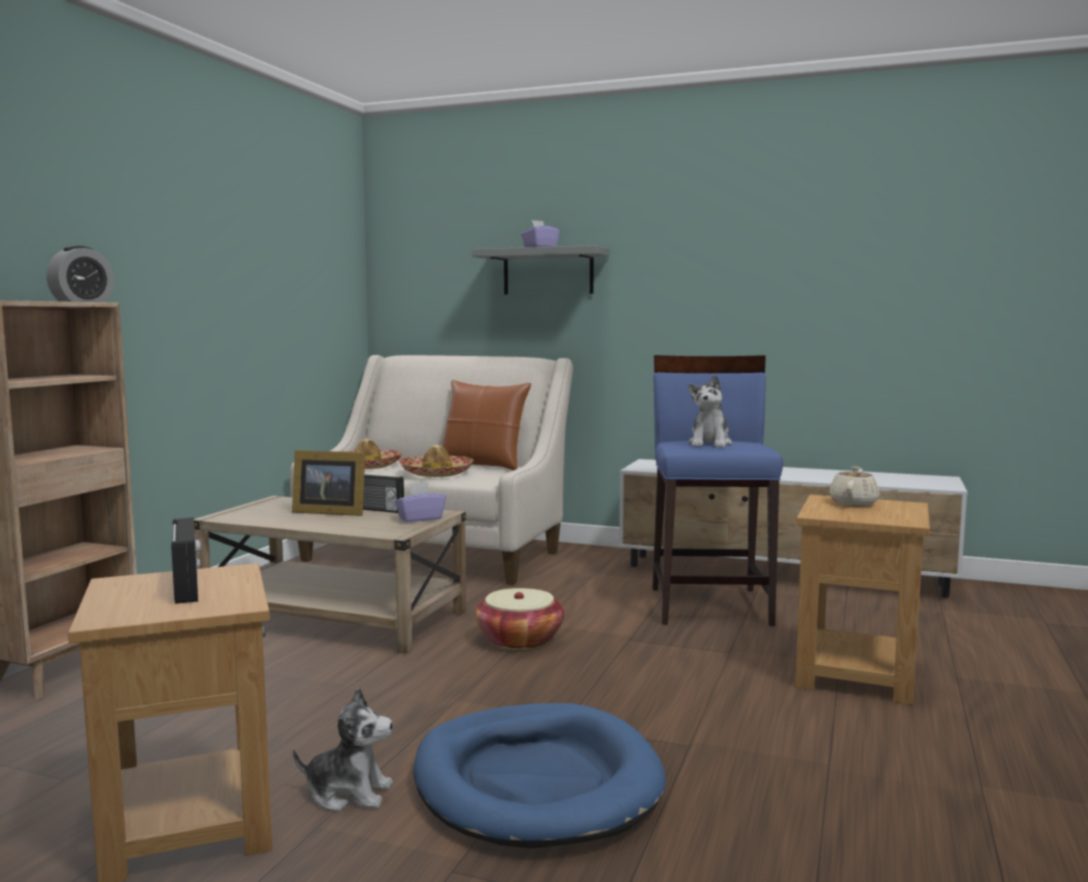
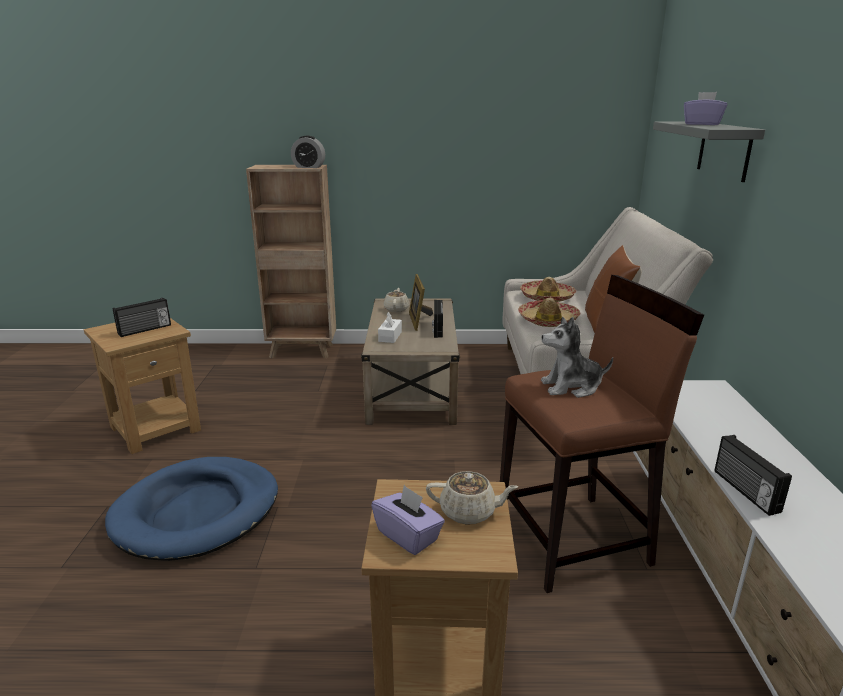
camera: 70 degrees right, 15 degrees up
plush toy [293,687,393,812] -> none
purple tissue box [394,482,446,522] -> purple tissue box moved to [371,485,445,555]
basket [475,588,564,650] -> none
blue stool [653,355,783,626] -> brown stool [500,275,704,593]
none -> white tissue box [378,312,402,343]
none -> beige teapot [384,288,409,312]
none -> radio [714,435,792,516]

